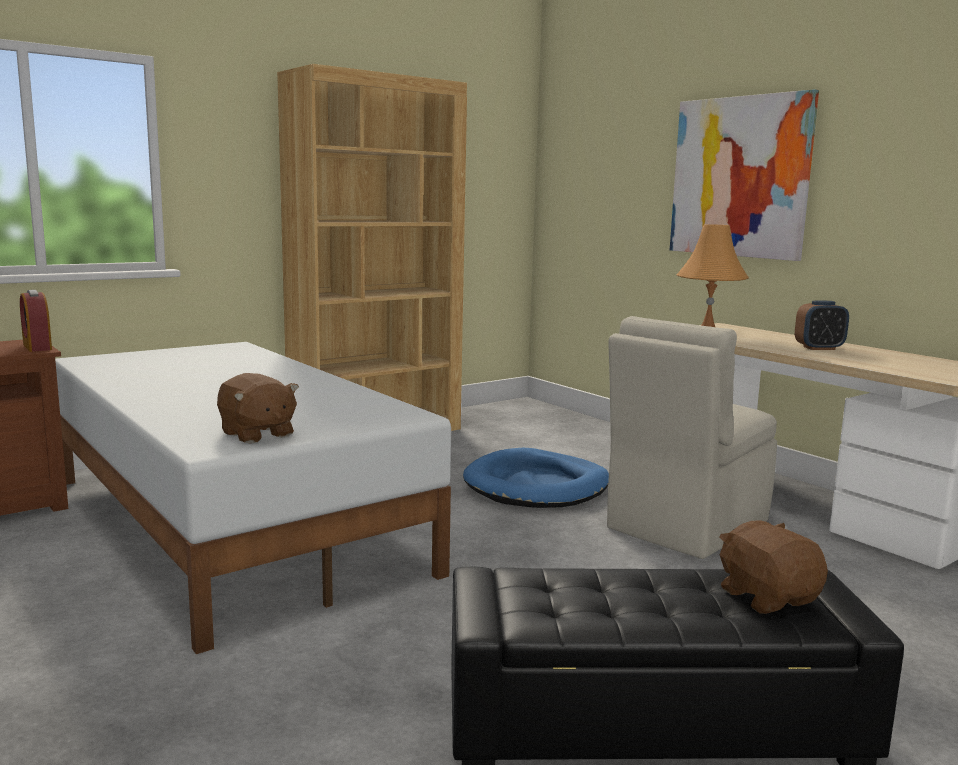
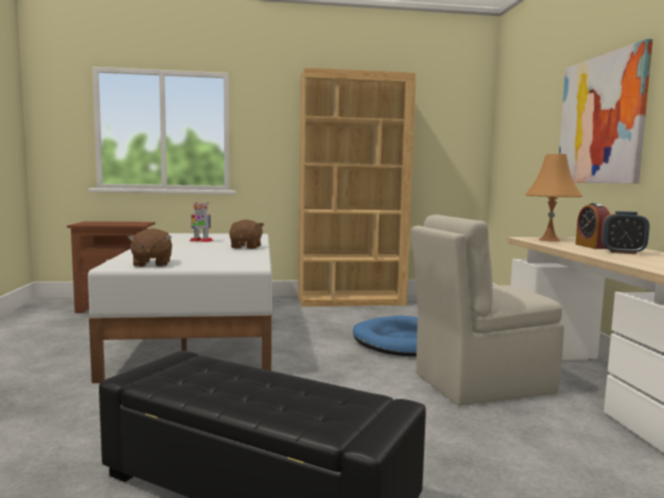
camera: 30 degrees right, 5 degrees down
alarm clock [20,290,52,352] -> alarm clock moved to [575,203,610,249]
brown plush toy [719,521,828,614] -> brown plush toy moved to [229,220,264,249]
none -> toy robot [190,202,213,242]

